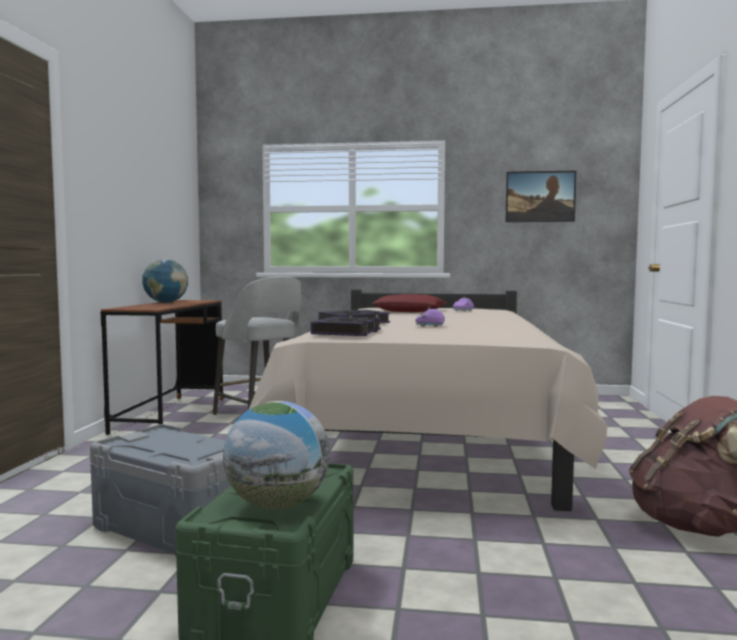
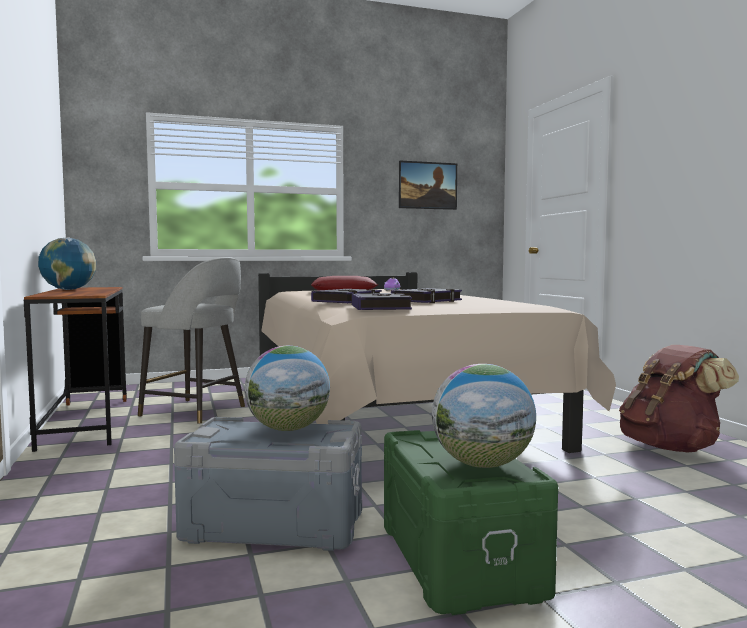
camera: 25 degrees left, 0 degrees up
purple toy car [415,307,445,327] -> book [391,288,462,303]
none -> globe [244,346,330,431]

